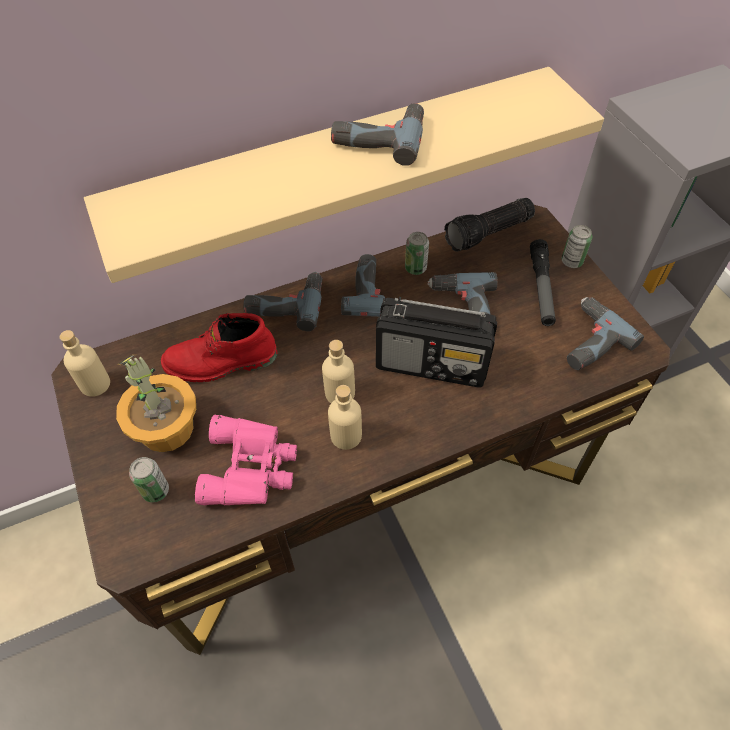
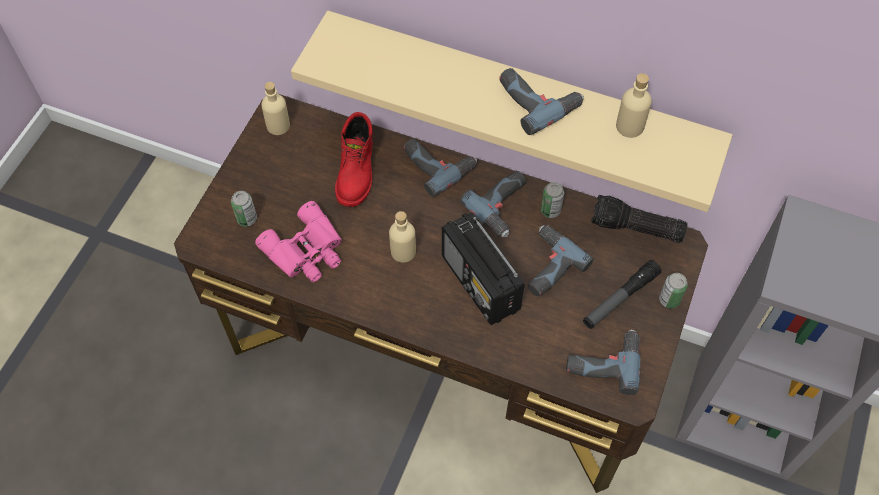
camera: 45 degrees right, 5 degrees up
potted plant [116,354,196,452] -> none
red boot [161,313,278,382] -> red boot turned 120 degrees counterclockwise [335,112,373,207]
beige bottle [328,385,362,450] -> beige bottle moved to [616,73,652,138]

